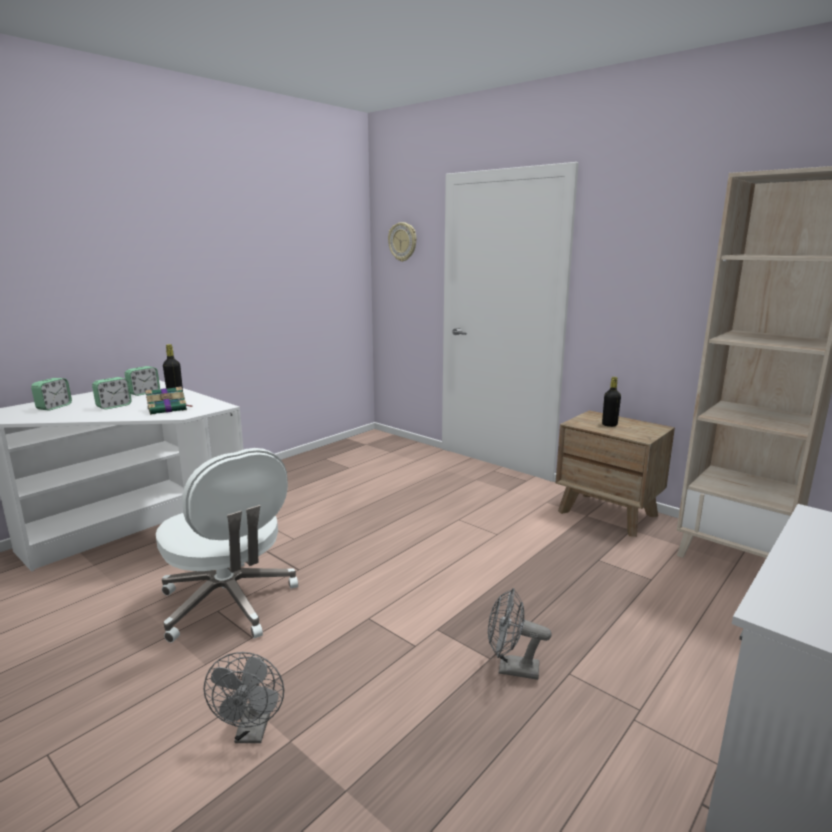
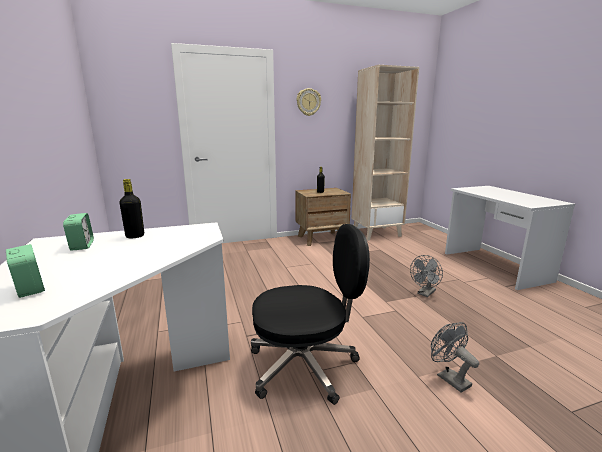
camera: 60 degrees left, 0 degrees up
alarm clock [92,377,132,410] -> none
book [145,387,193,415] -> none
white office chair [156,448,298,643] -> black office chair [251,224,370,405]
grey fan [204,652,284,743] -> grey fan turned 150 degrees counterclockwise [431,322,479,393]
wall clock [388,222,417,262] -> wall clock moved to [297,88,321,116]

